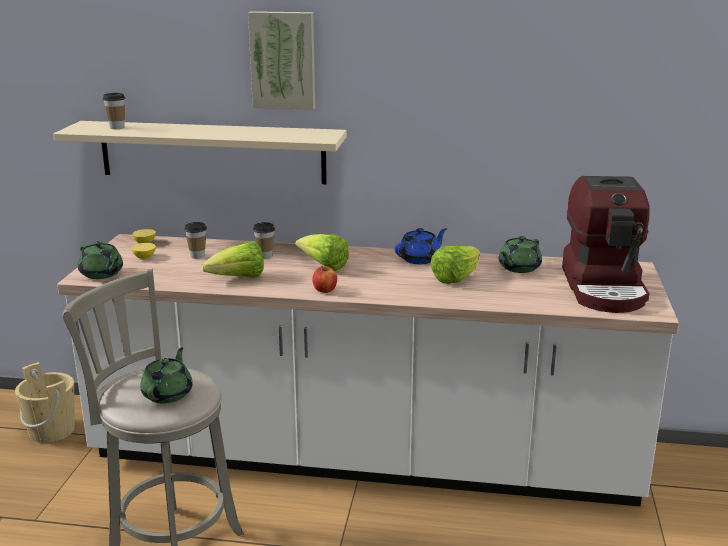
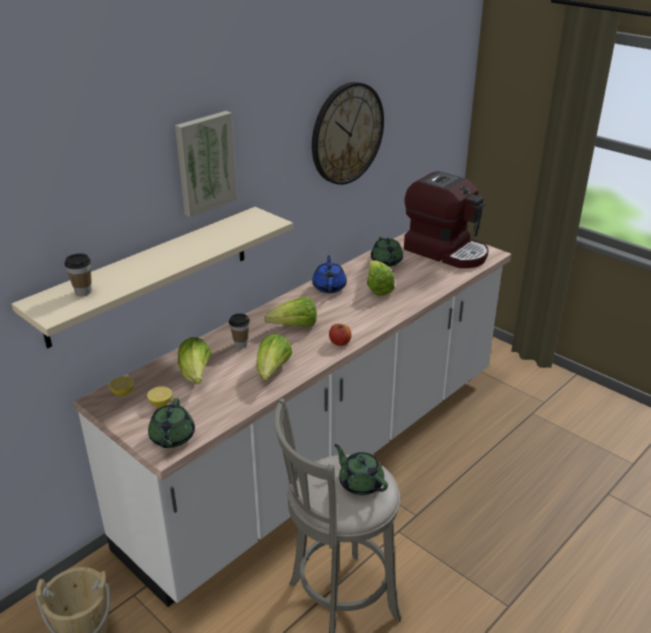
camera: 55 degrees left, 10 degrees up
green teapot [78,241,123,279] -> green teapot turned 105 degrees clockwise [148,398,195,448]
cup [184,222,207,259] -> lettuce [178,337,211,384]
none -> wall clock [312,82,384,185]

